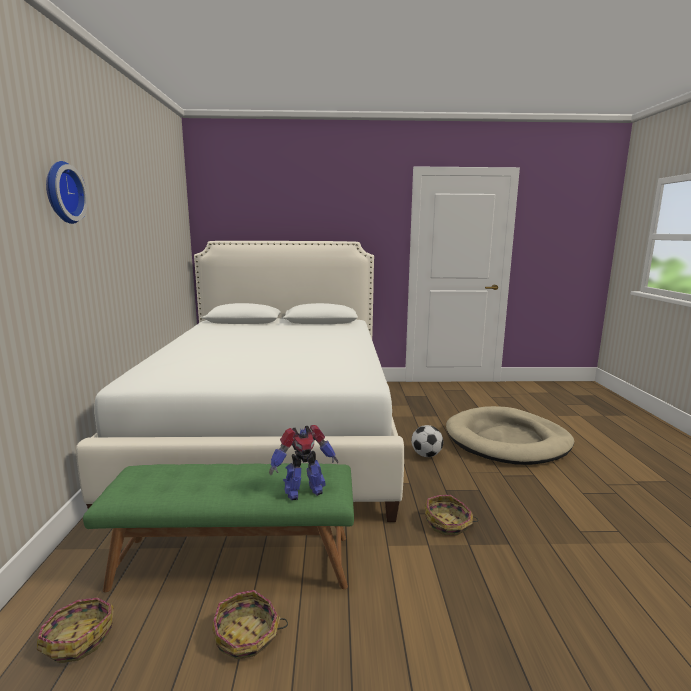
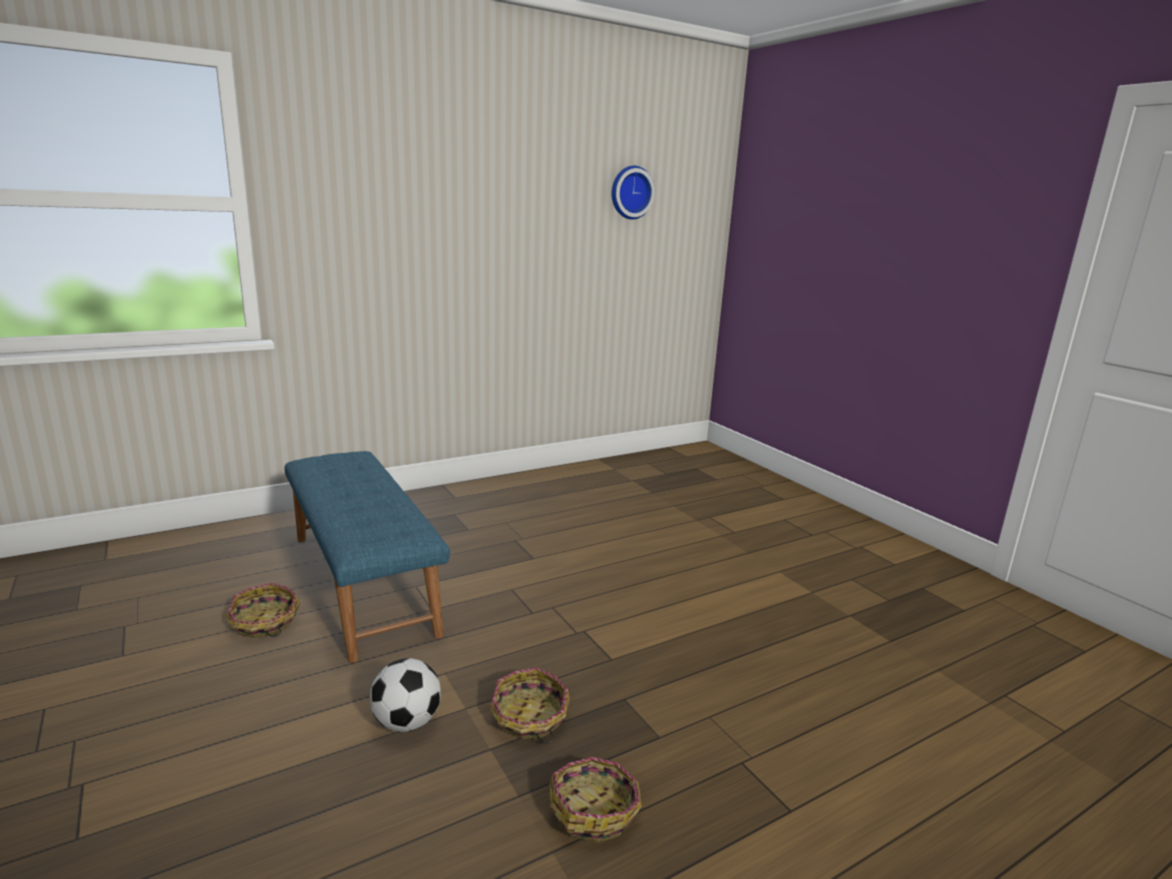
camera: 60 degrees right, 5 degrees up
basket [37,597,114,663] -> basket moved to [549,757,642,843]
wall clock [46,161,88,224] -> wall clock moved to [612,166,655,219]
white bed [76,241,404,522] -> none
green bench [83,463,354,593] -> blue bench [284,451,450,663]
toy robot [269,425,338,500] -> none
football [411,425,443,457] -> football moved to [370,658,441,732]
beige dog bed [446,406,574,465] -> none

